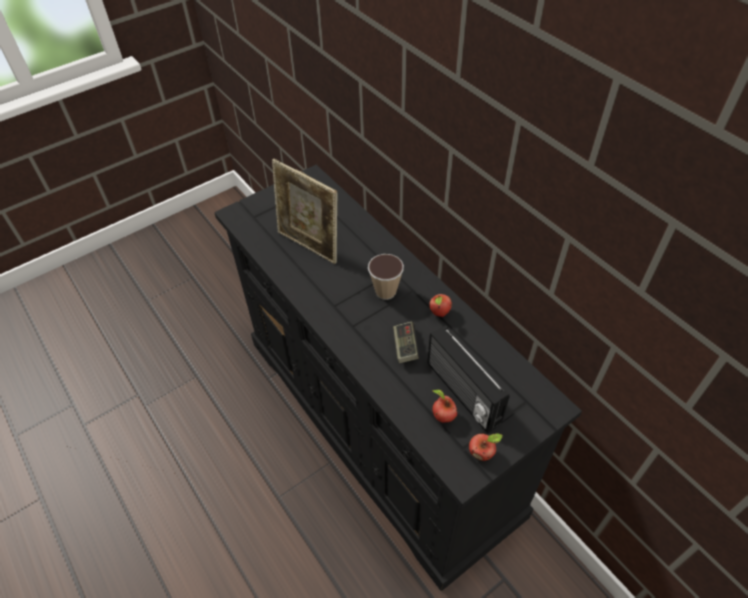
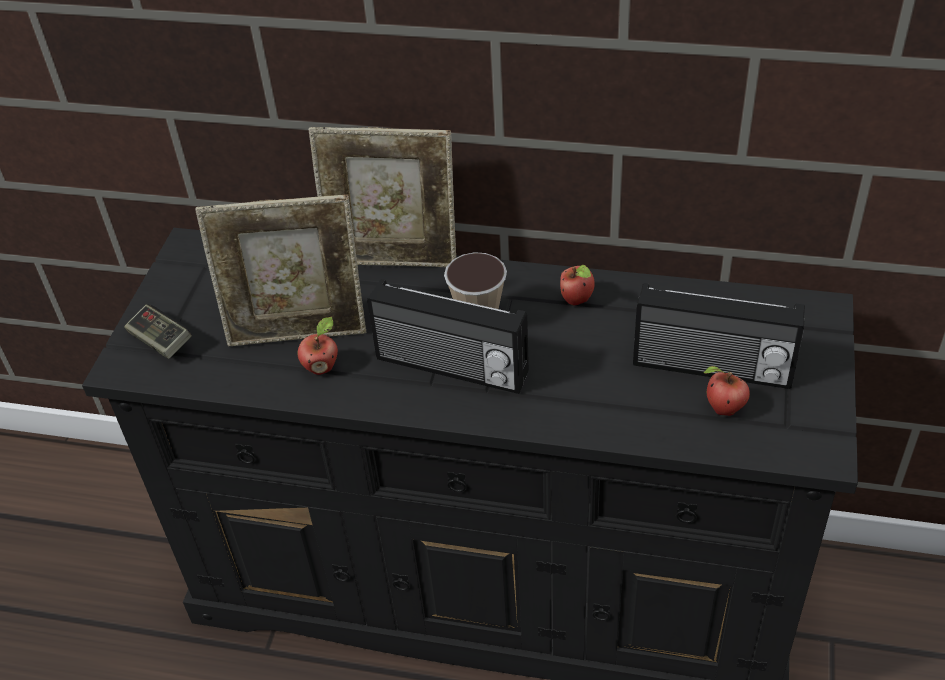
camera: 40 degrees left, 5 degrees down
game controller [393,321,419,363] -> game controller moved to [124,304,192,359]
apple [469,433,503,461] -> apple moved to [298,317,338,375]
none -> picture frame [309,127,456,267]
none -> radio [367,279,529,394]

